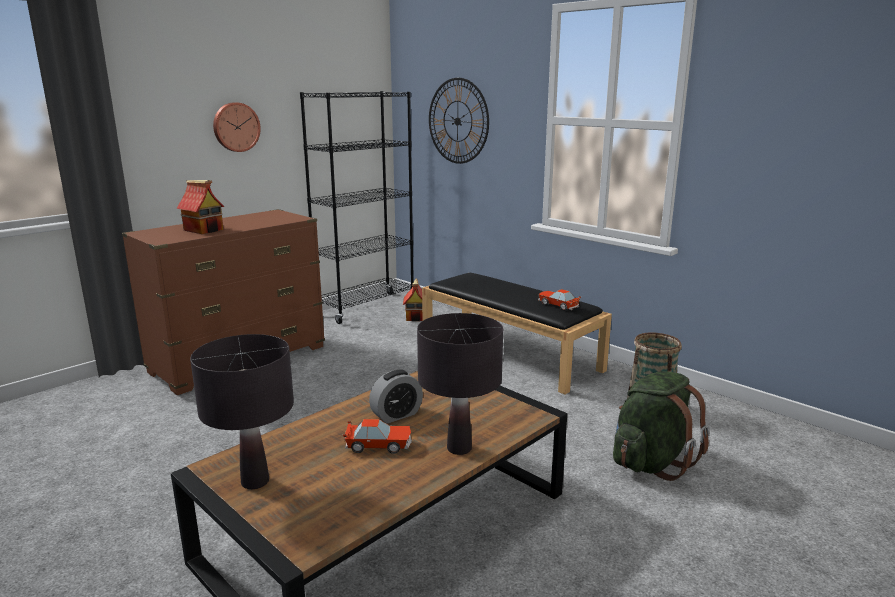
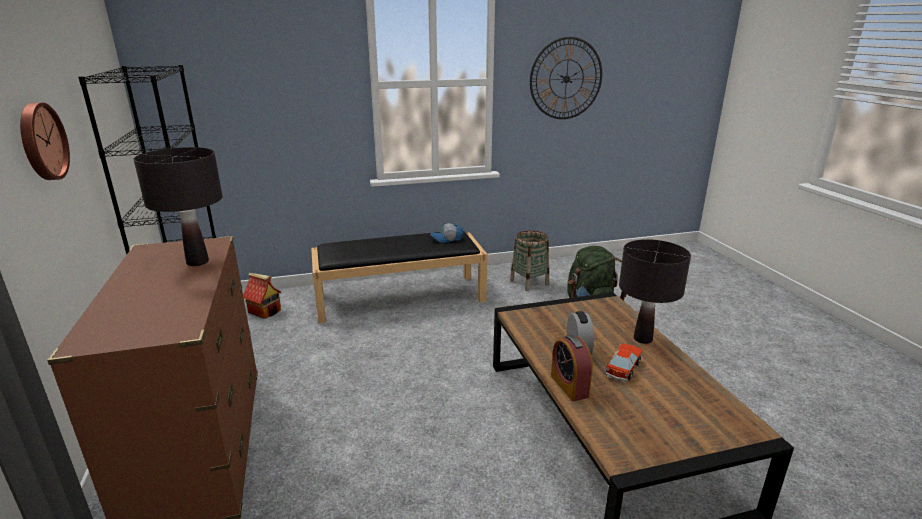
camera: 60 degrees left, 5 degrees up
toy house [176,180,224,234] -> none
black table lamp [190,334,294,489] -> black table lamp moved to [134,147,223,266]
wall clock [429,78,489,164] -> wall clock moved to [530,37,602,119]
toy car [538,289,581,311] -> cap [430,223,463,243]
none -> alarm clock [551,335,593,402]

